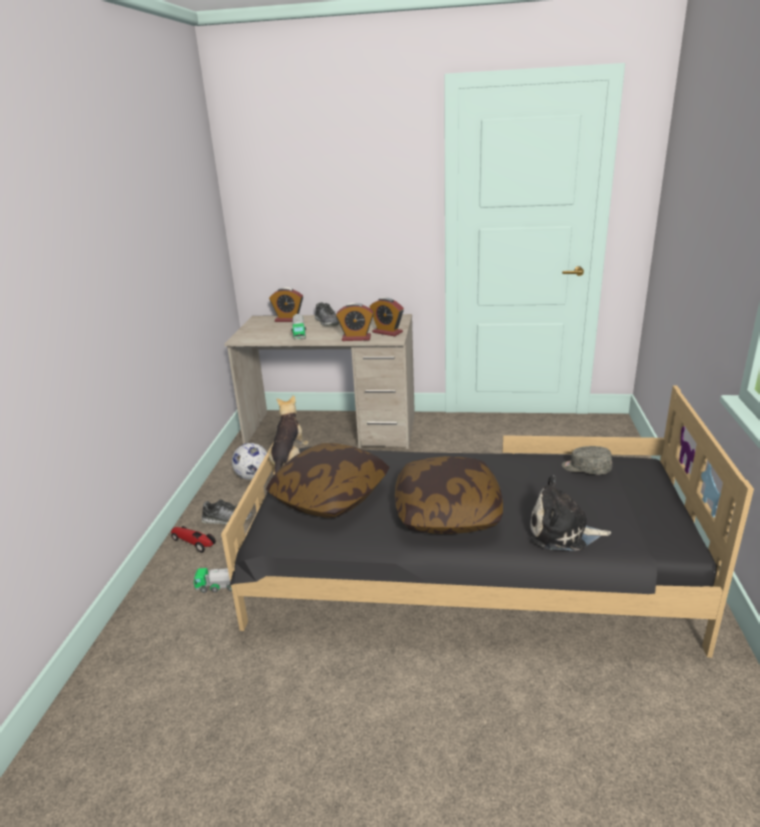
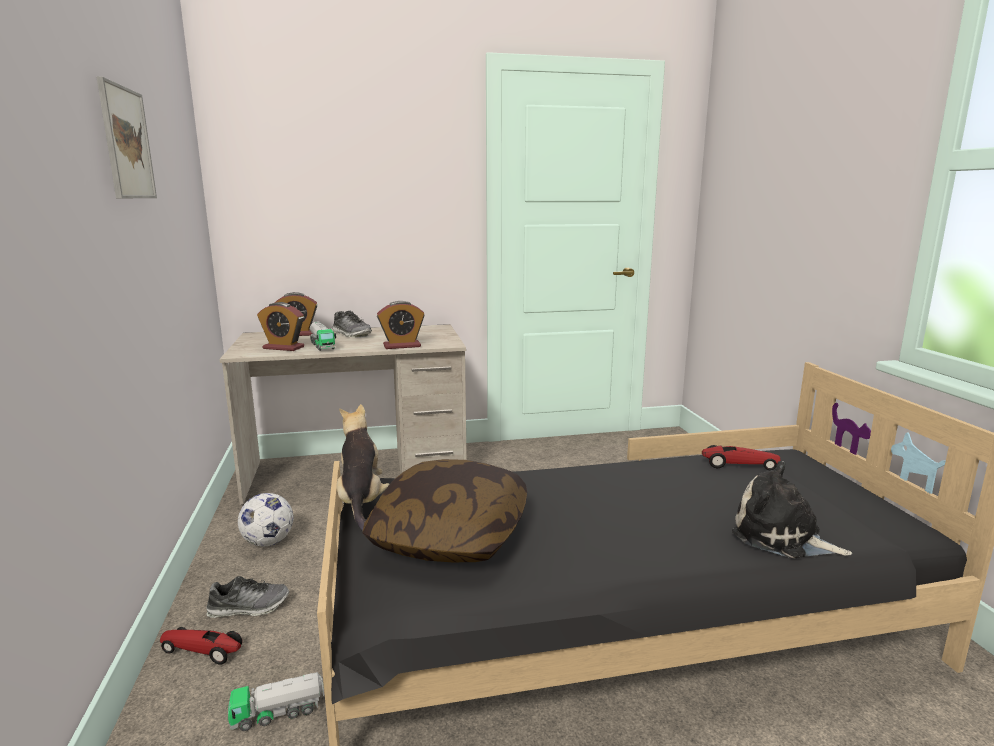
camera: 20 degrees left, 10 degrees down
alarm clock [370,297,404,336] -> alarm clock moved to [257,302,304,351]
pillow [395,456,503,534] -> none
plush toy [531,475,611,551] -> plush toy turned 45 degrees clockwise [732,461,852,559]
grey cap [562,446,612,475] -> toy car [702,445,781,470]
none -> picture [96,76,157,198]

